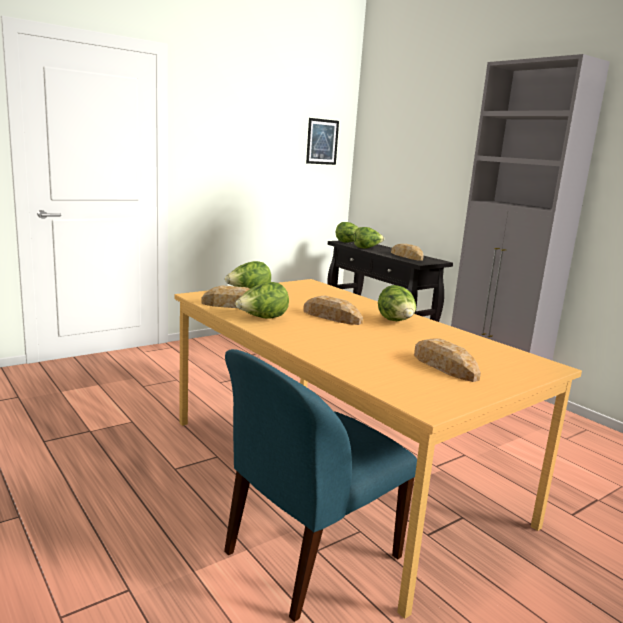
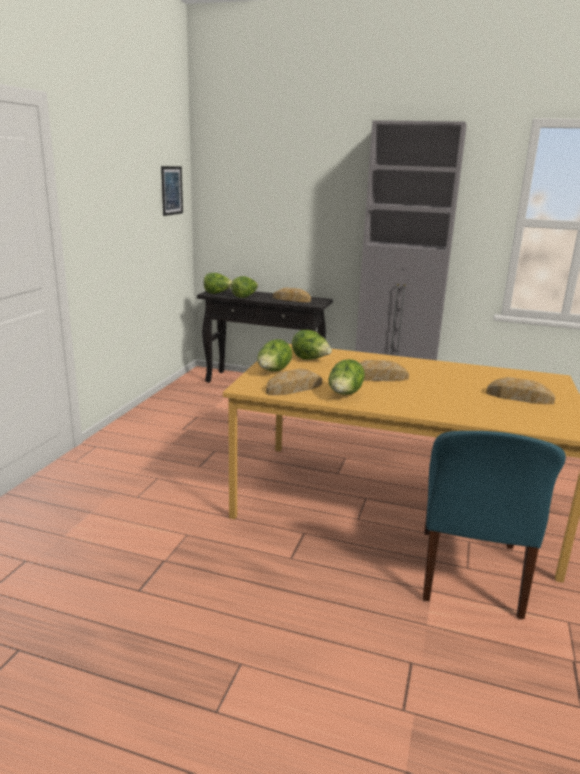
camera: 35 degrees left, 5 degrees up
lettuce [378,285,416,321] -> lettuce moved to [292,330,332,360]

